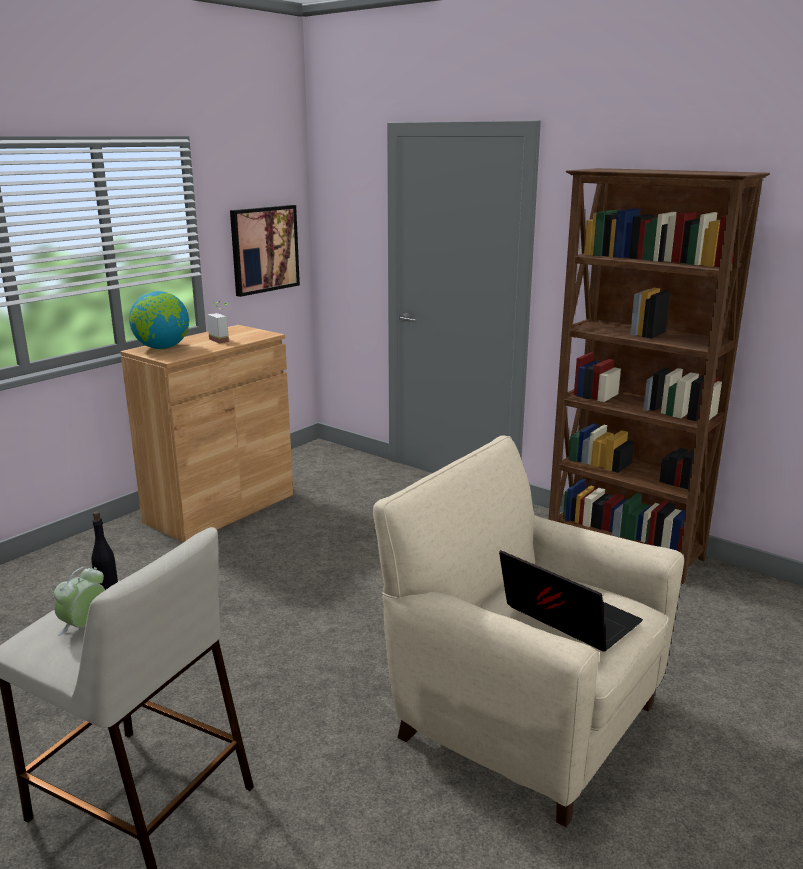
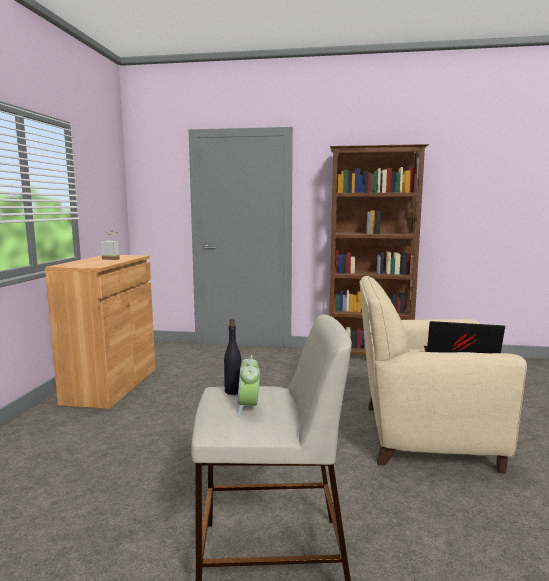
camera: 30 degrees left, 10 degrees down
globe [129,291,189,349] -> none
picture [230,205,300,297] -> none

